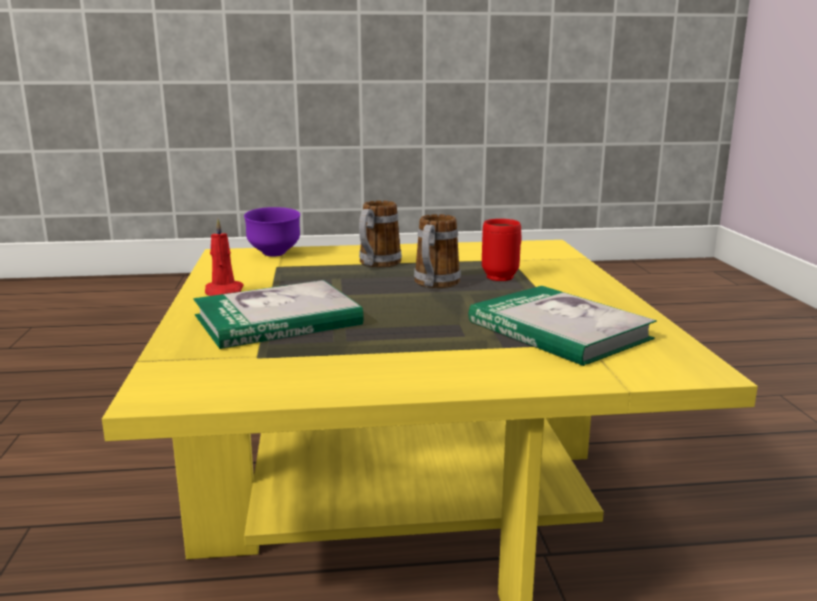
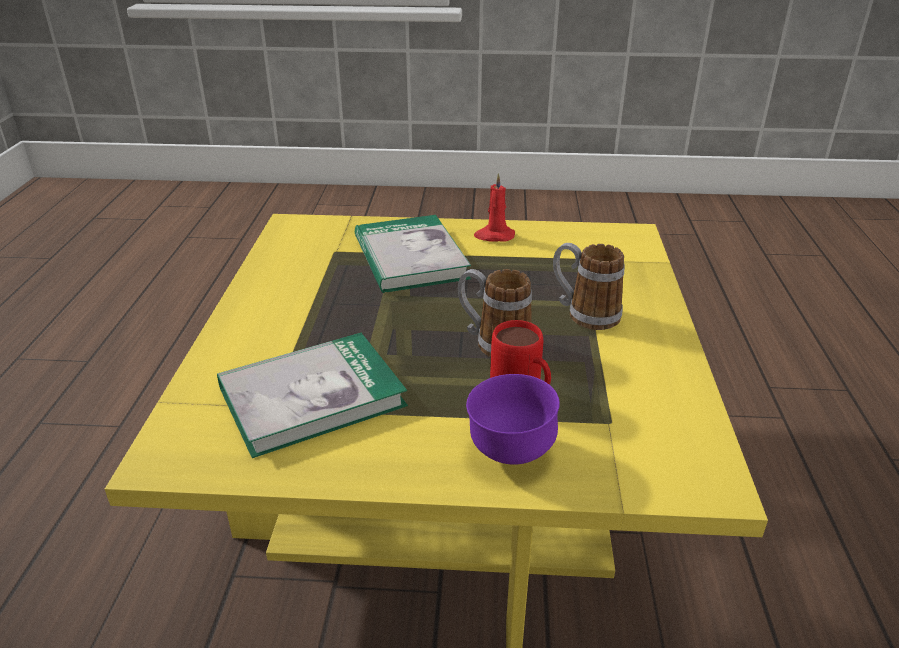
camera: 100 degrees right, 15 degrees up
purple bowl [244,207,300,257] -> purple bowl moved to [466,374,560,465]

